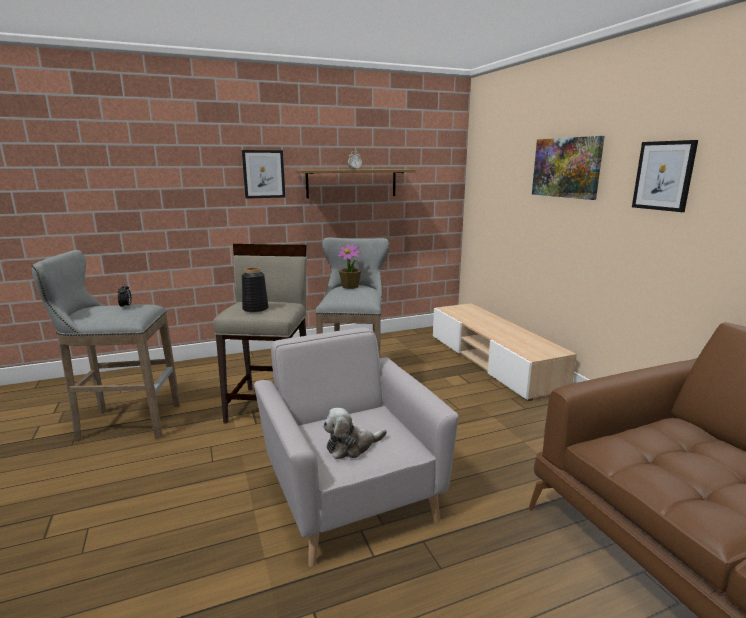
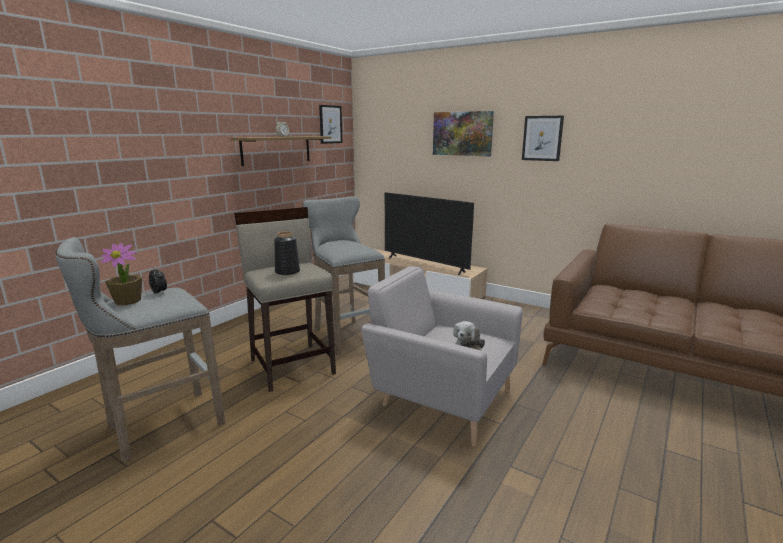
camera: 35 degrees left, 0 degrees up
picture [242,150,285,199] -> picture moved to [319,105,343,144]
potted plant [338,244,361,289] -> potted plant moved to [101,243,142,305]
none -> television [385,192,474,275]

